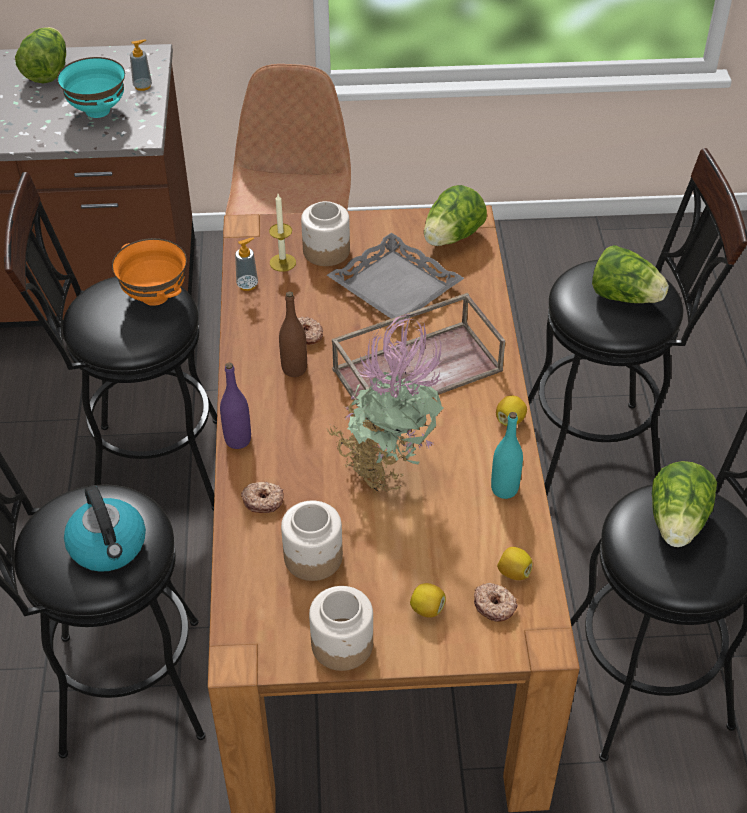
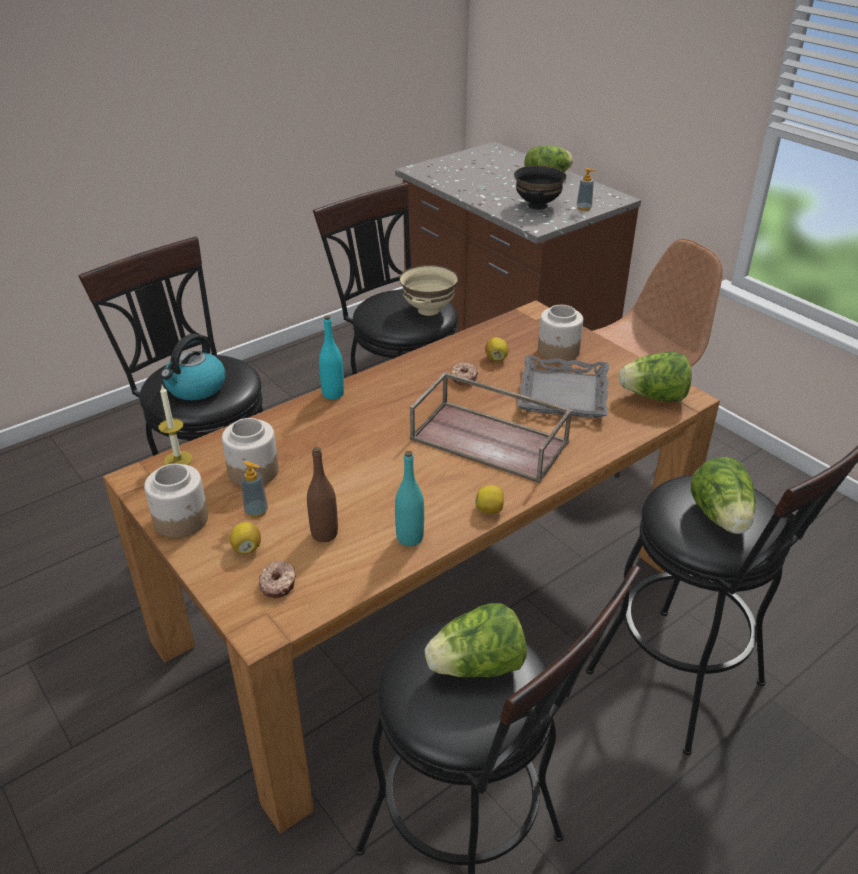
camera: 55 degrees right, 10 degrees down
turquoise bowl [57,57,125,118] -> black bowl [514,165,566,210]
orange bowl [112,238,187,306] -> beige bowl [399,265,458,316]
purple bottle [220,363,251,449] -> turquoise bottle [319,315,344,400]
soap dispenser [235,238,258,291] -> soap dispenser moved to [241,461,268,518]
donut [241,482,284,513] -> none
candle [269,194,296,272] -> candle moved to [159,386,192,465]
brown bottle [279,292,307,377] -> brown bottle moved to [307,447,338,542]
potted plant [326,313,443,492] -> none
lemon [497,547,533,580] -> lemon moved to [485,337,509,361]

